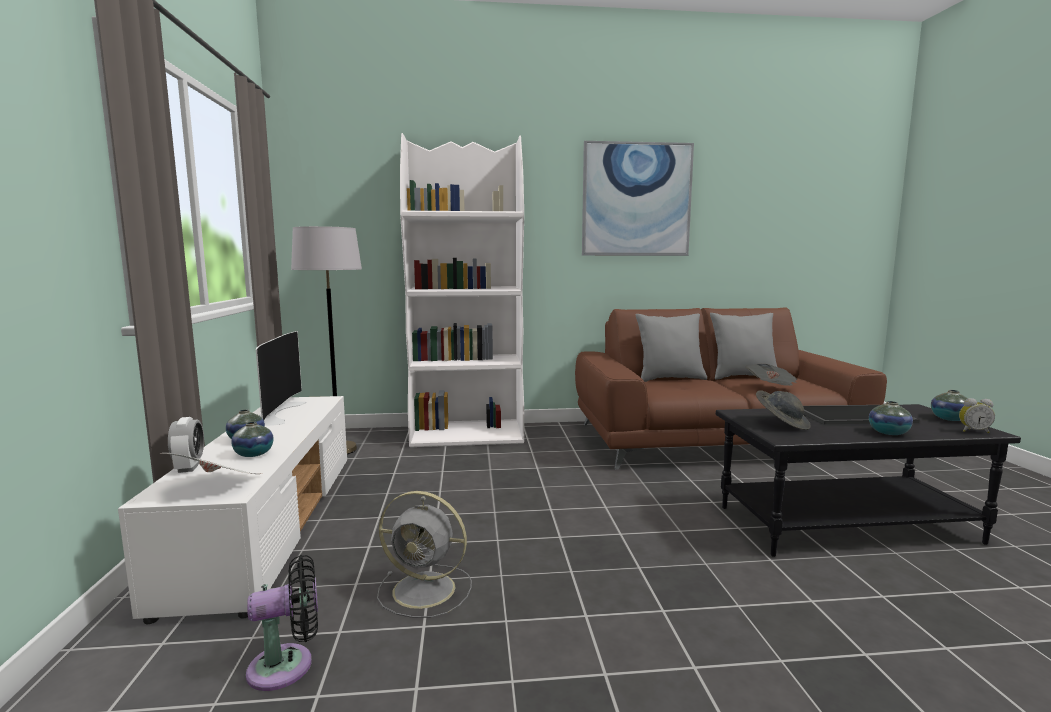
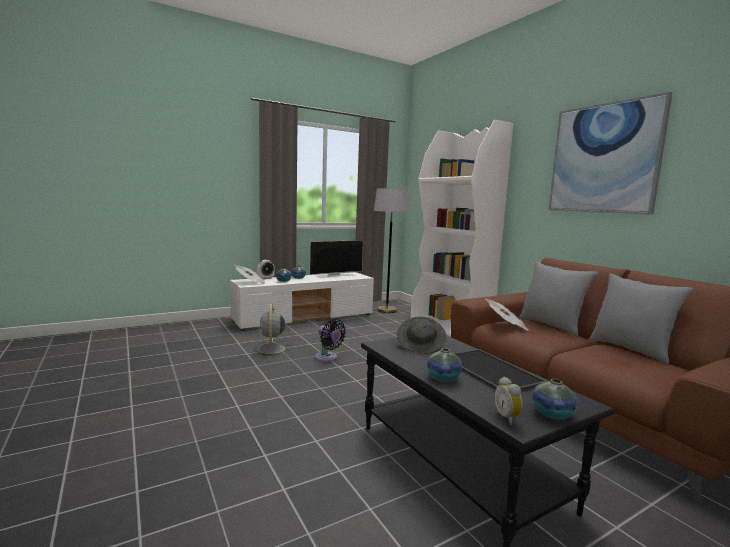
camera: 65 degrees right, 0 degrees up
black fan [246,555,318,691] -> black fan moved to [315,319,346,362]
newspaper [745,364,797,386] -> newspaper moved to [485,299,529,331]

